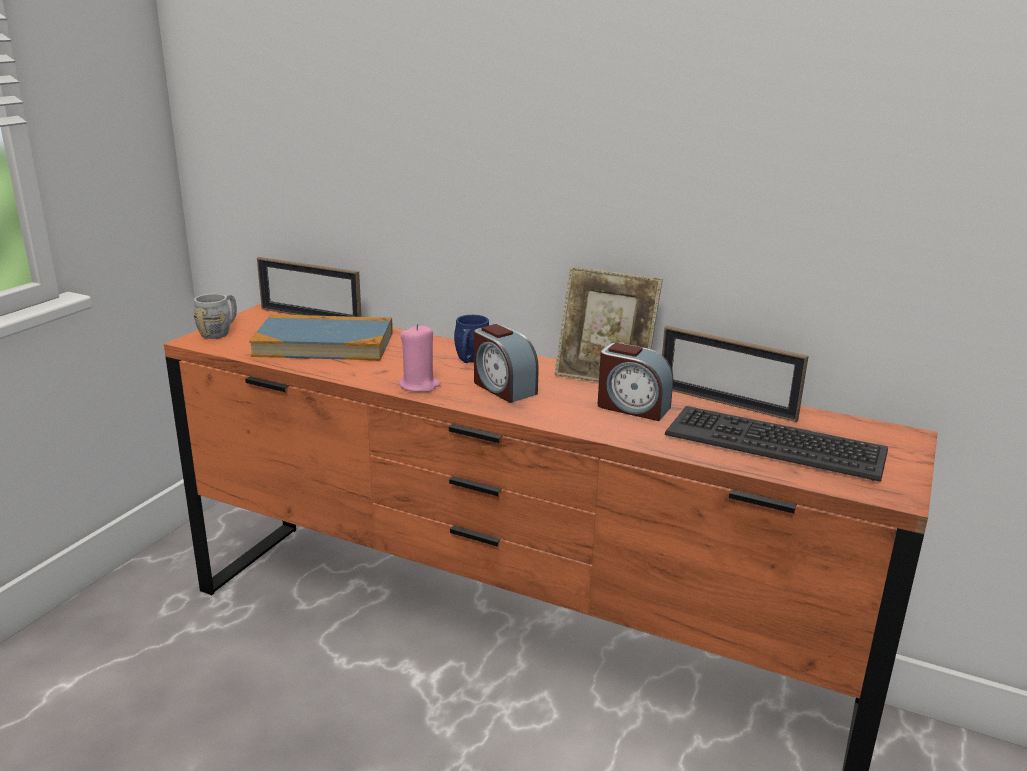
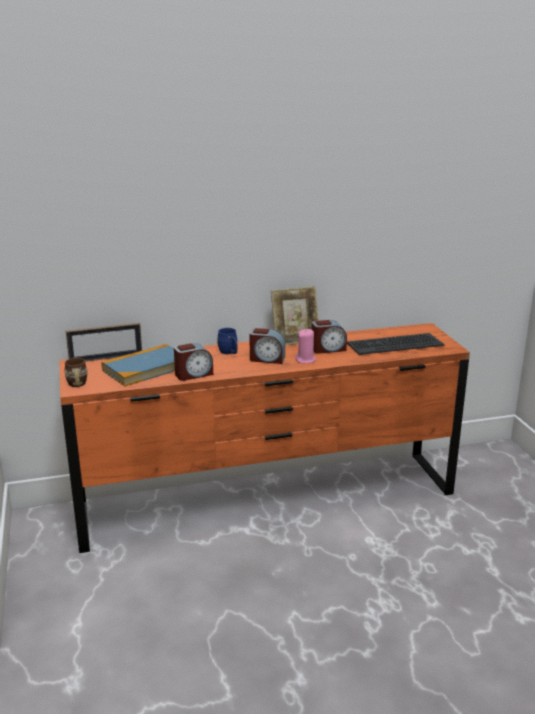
camera: 40 degrees left, 0 degrees up
grey mug [193,294,237,339] -> brown mug [65,357,87,387]
pink candle [399,324,441,392] -> pink candle moved to [296,329,316,364]
picture frame [662,326,809,422] -> none
none -> alarm clock [174,343,213,381]

